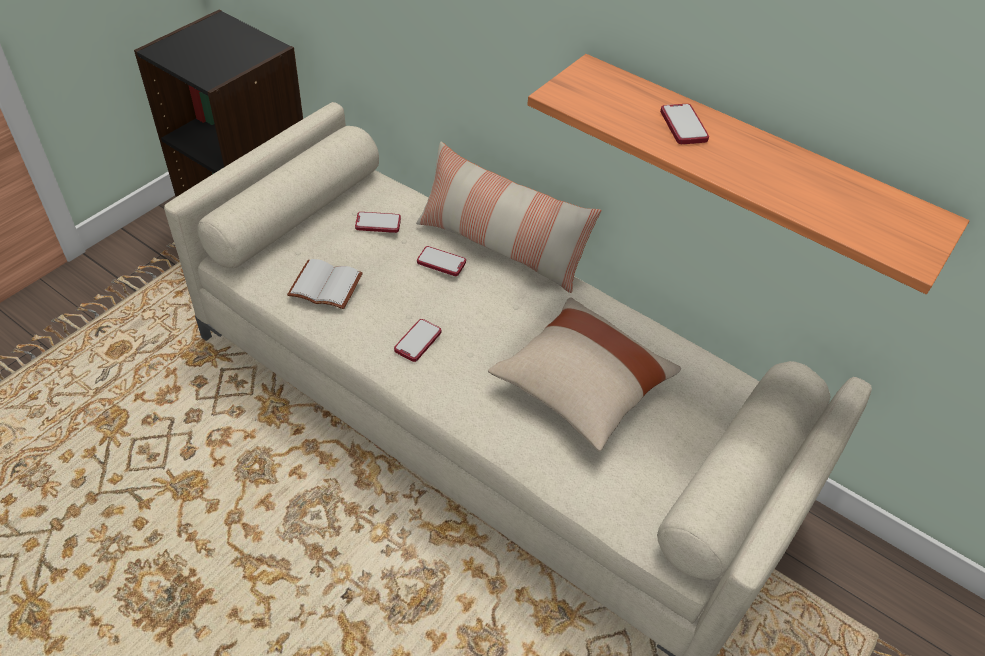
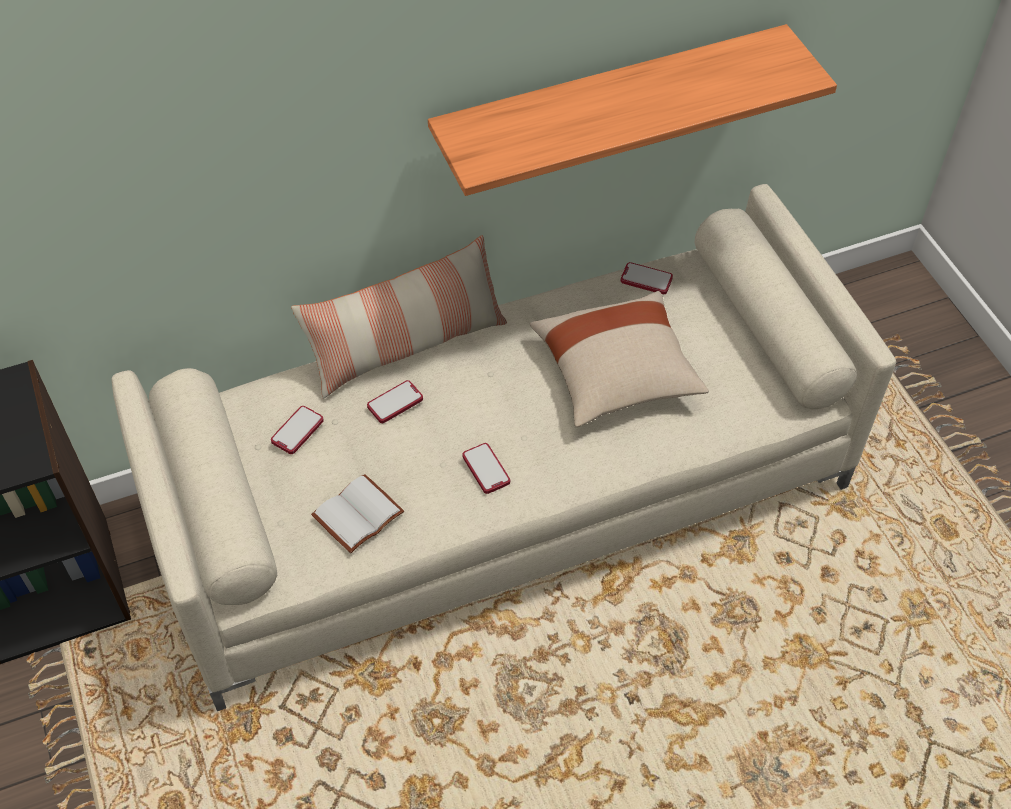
camera: 55 degrees left, 5 degrees up
phone [660,104,709,144] -> phone moved to [621,262,673,294]

